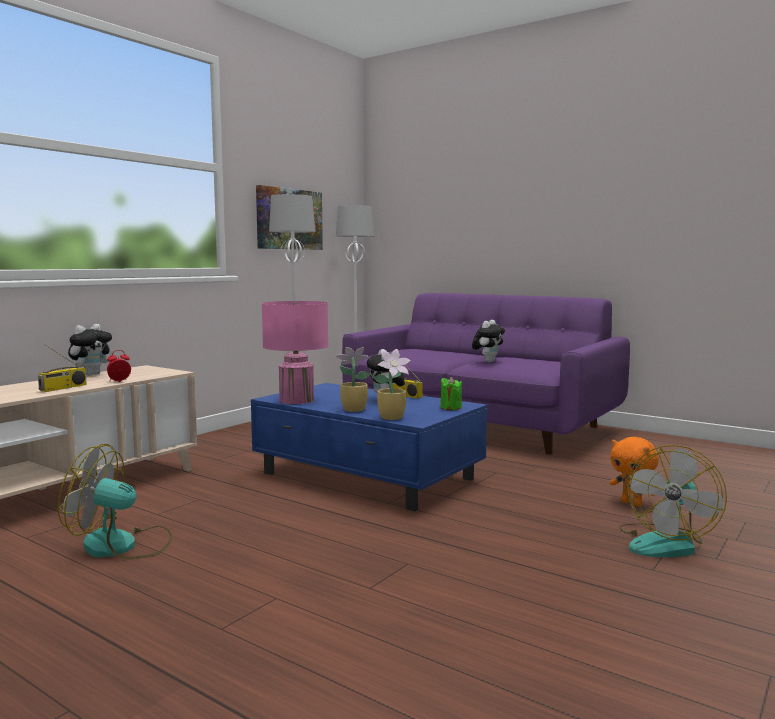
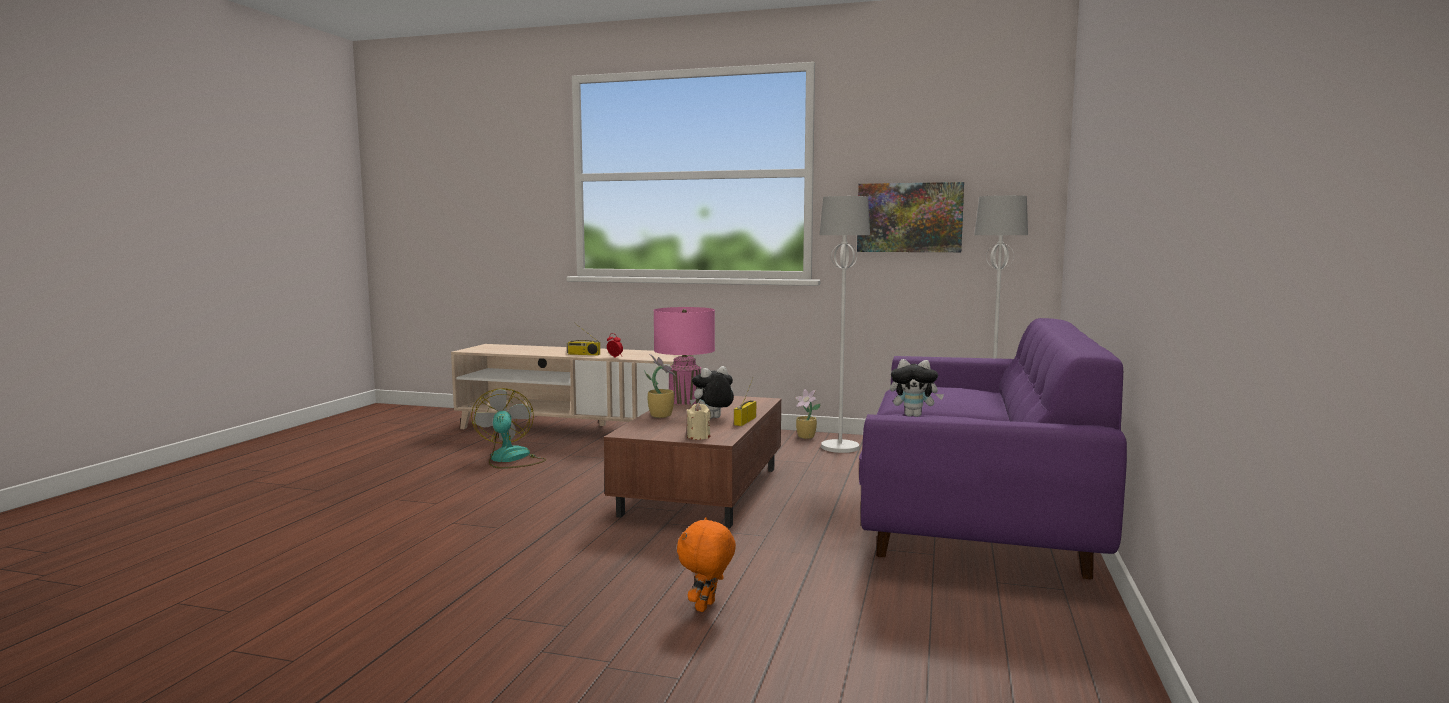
camera: 70 degrees right, 0 degrees up
plush toy [68,324,113,376] -> none
blue coffee table [251,383,487,511] -> brown coffee table [604,396,781,529]
potted plant [372,349,411,420] -> potted plant moved to [795,389,821,439]
green candle [440,377,462,410] -> beige candle [687,403,711,440]
fan [619,445,727,557] -> none

